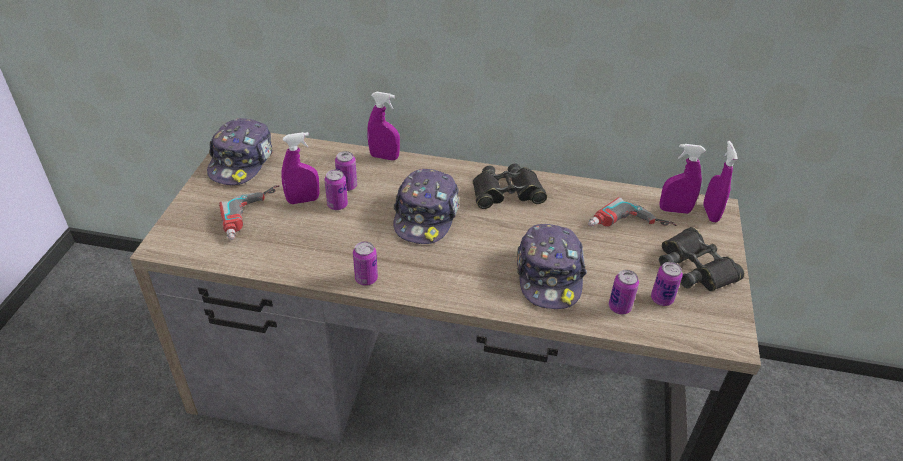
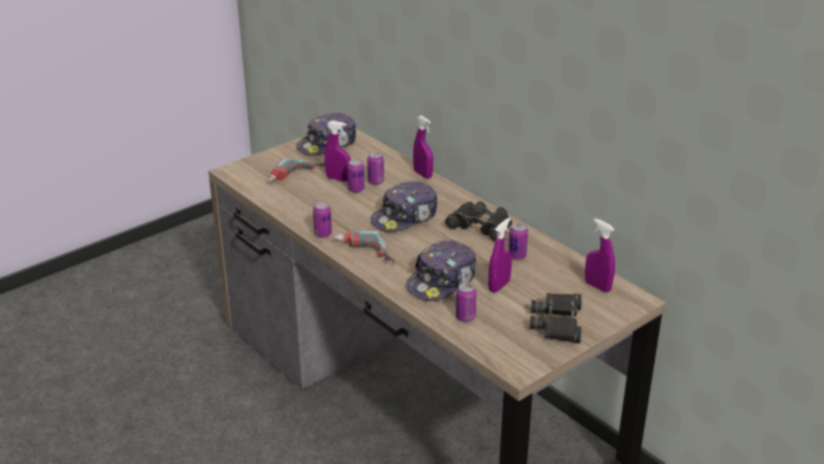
camera: 40 degrees right, 10 degrees down
power drill [588,197,677,227] -> power drill moved to [334,230,394,264]
can [651,262,683,306] -> can moved to [509,223,528,260]
purple spray bottle [703,141,738,222] -> purple spray bottle moved to [488,218,512,293]

